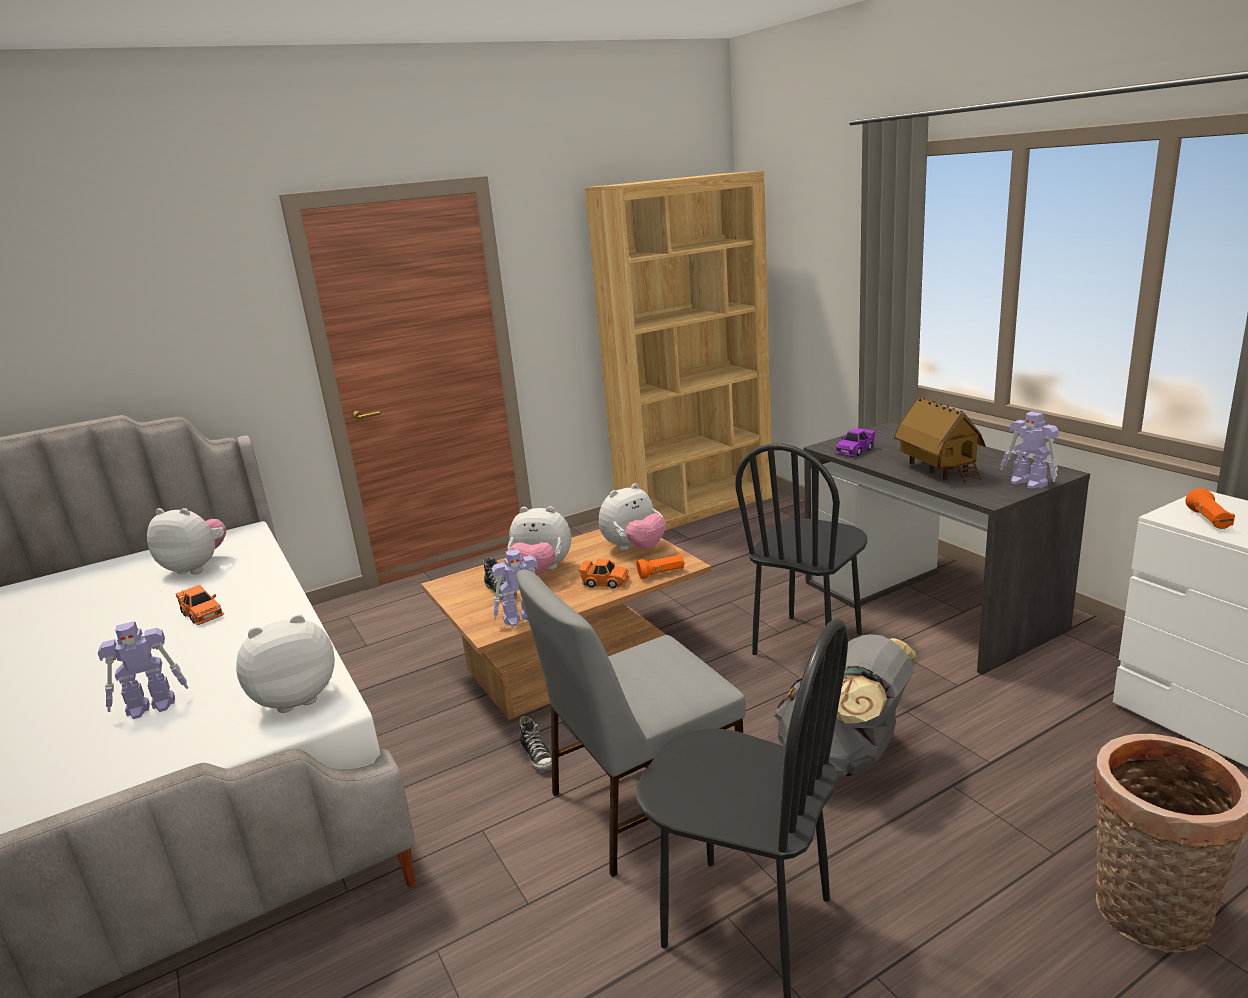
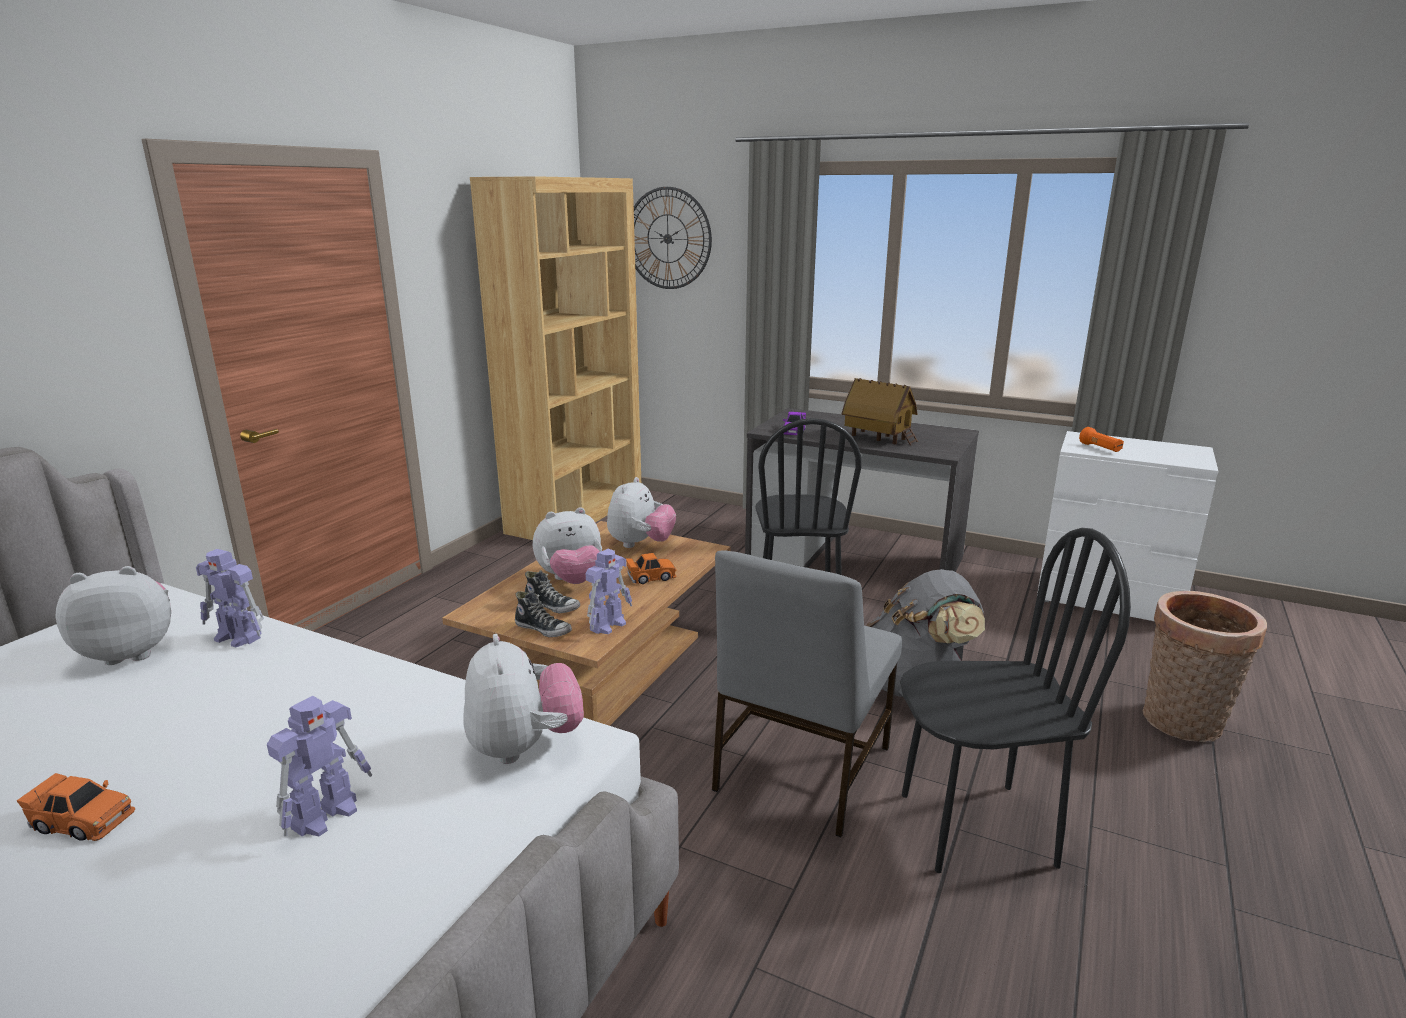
camera: 35 degrees left, 0 degrees up
orange toy car [176,585,224,625] -> orange toy car moved to [17,773,135,841]
plush toy [236,614,335,713] -> plush toy turned 135 degrees clockwise [464,634,584,764]
shoe [519,716,552,771] -> shoe moved to [515,591,572,638]
orange flashlight [636,554,685,579] -> none
toy robot [1000,411,1059,489] -> toy robot moved to [196,549,264,647]
none -> wall clock [634,187,712,289]

